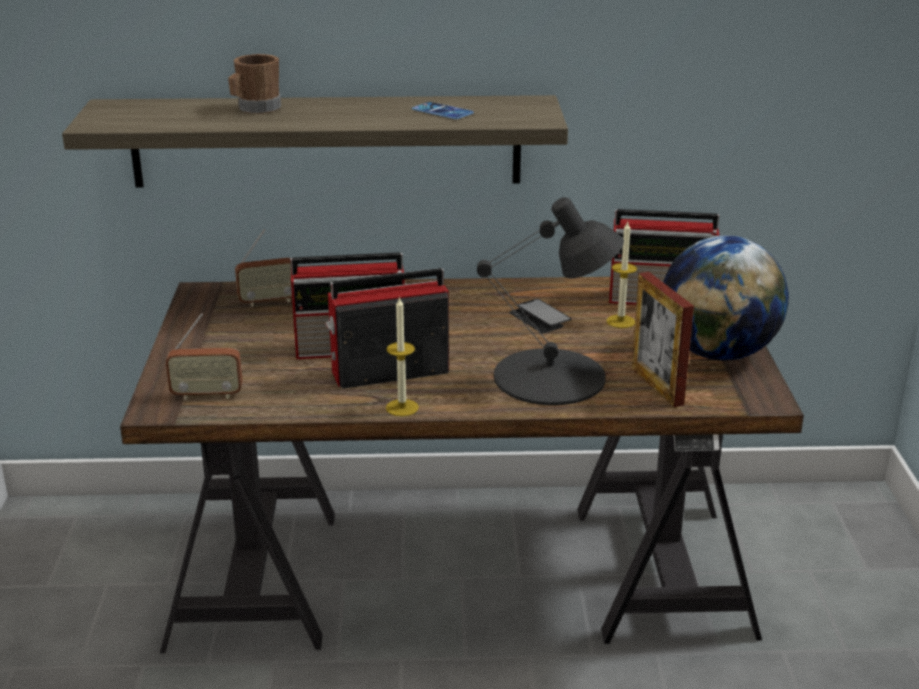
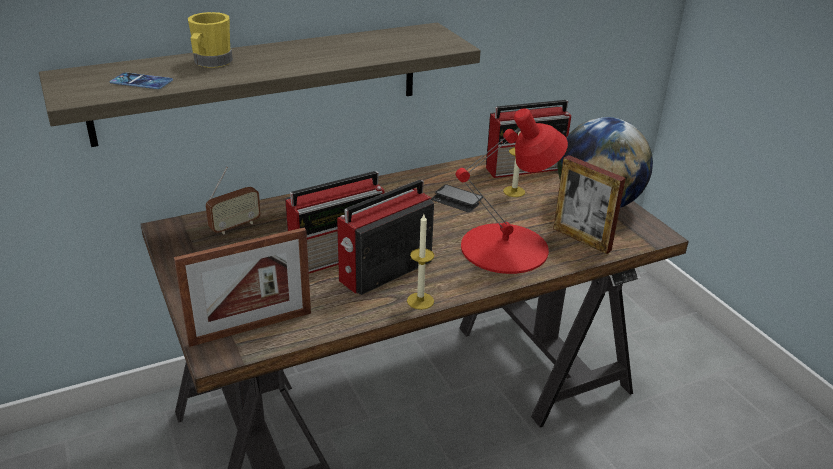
camera: 25 degrees left, 5 degrees up
radio [166,314,243,400] -> picture frame [174,227,311,347]
brown mug [228,54,281,114] -> yellow mug [188,12,233,68]
phone [412,102,474,119] -> phone moved to [109,73,173,89]
black table lamp [477,197,624,405] -> red table lamp [456,109,568,274]

